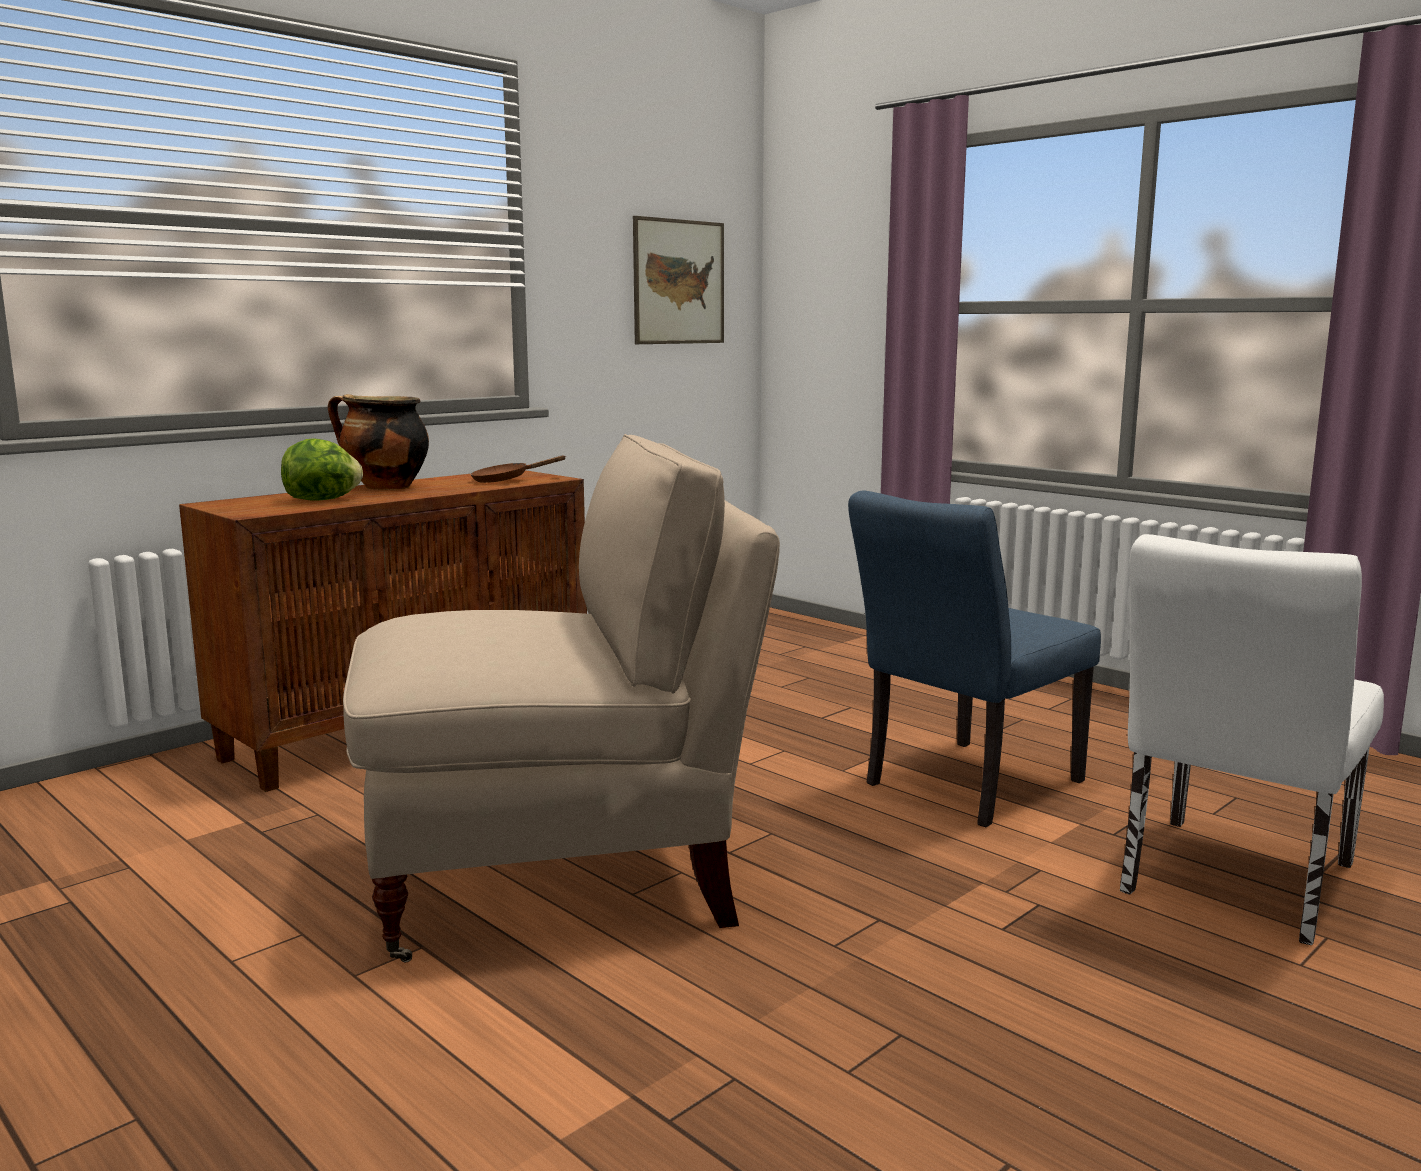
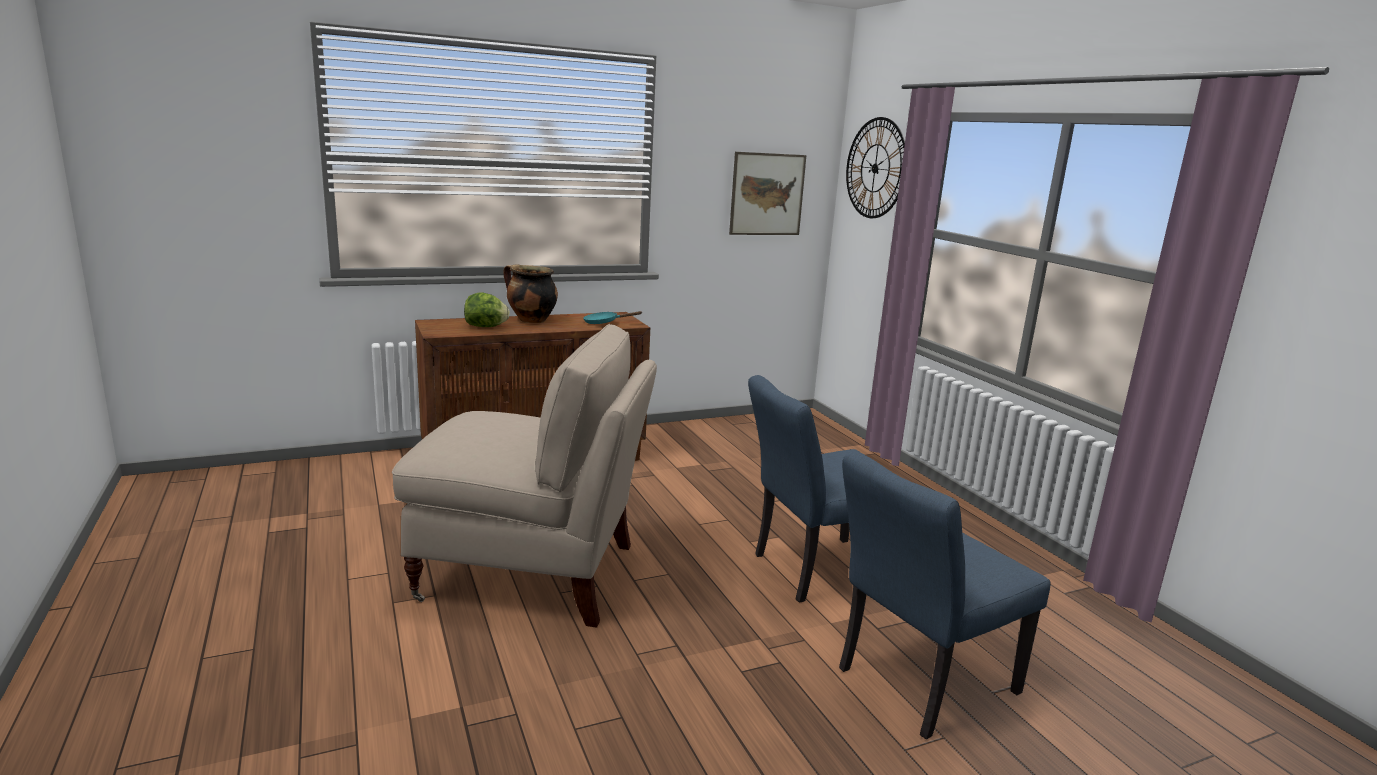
camera: 20 degrees right, 5 degrees up
brown frying pan [471,455,566,483] -> turquoise frying pan [583,311,642,324]
white chair [1120,534,1384,945] -> blue chair [839,451,1051,739]
none -> wall clock [846,117,905,218]

